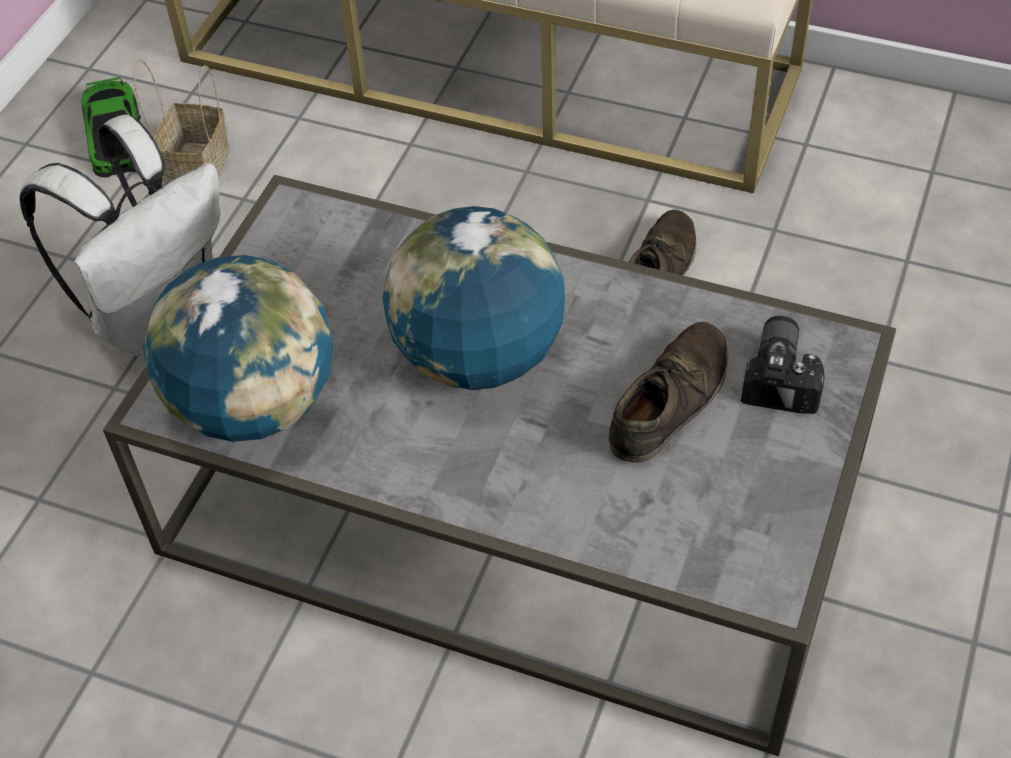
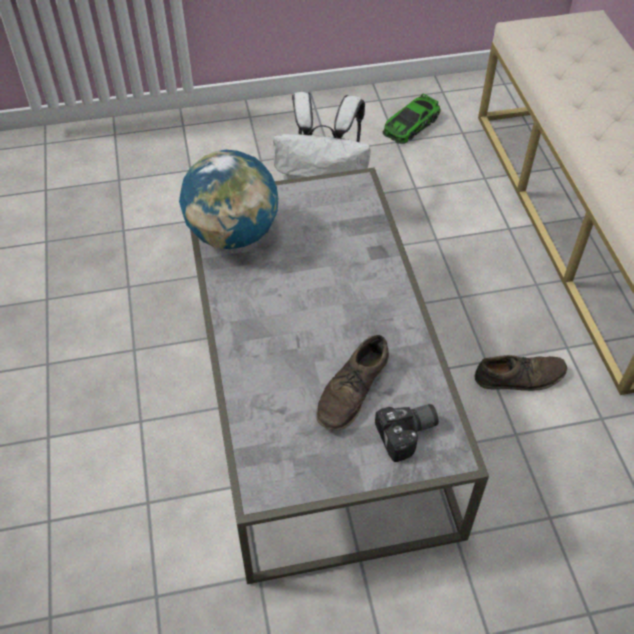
camera: 55 degrees right, 0 degrees up
basket [133,59,230,184] -> none
globe [382,206,565,390] -> none
brown shoe [608,322,728,463] -> brown shoe turned 120 degrees clockwise [316,335,389,431]

